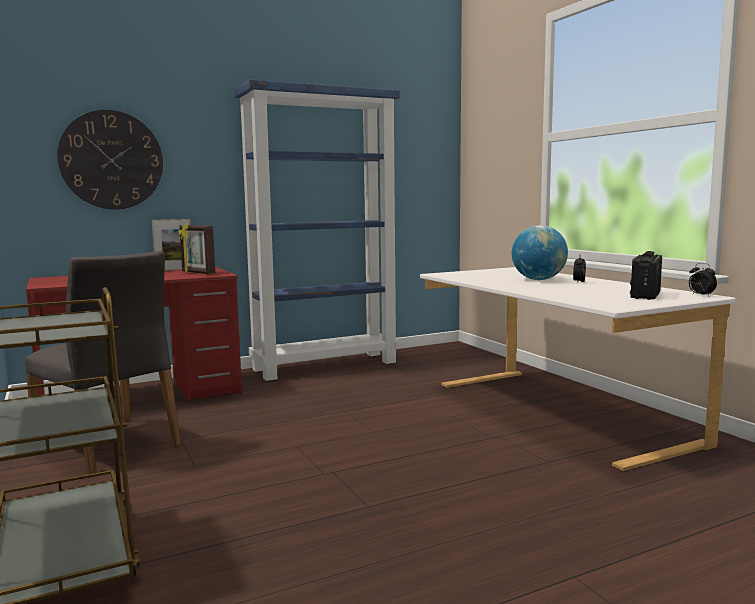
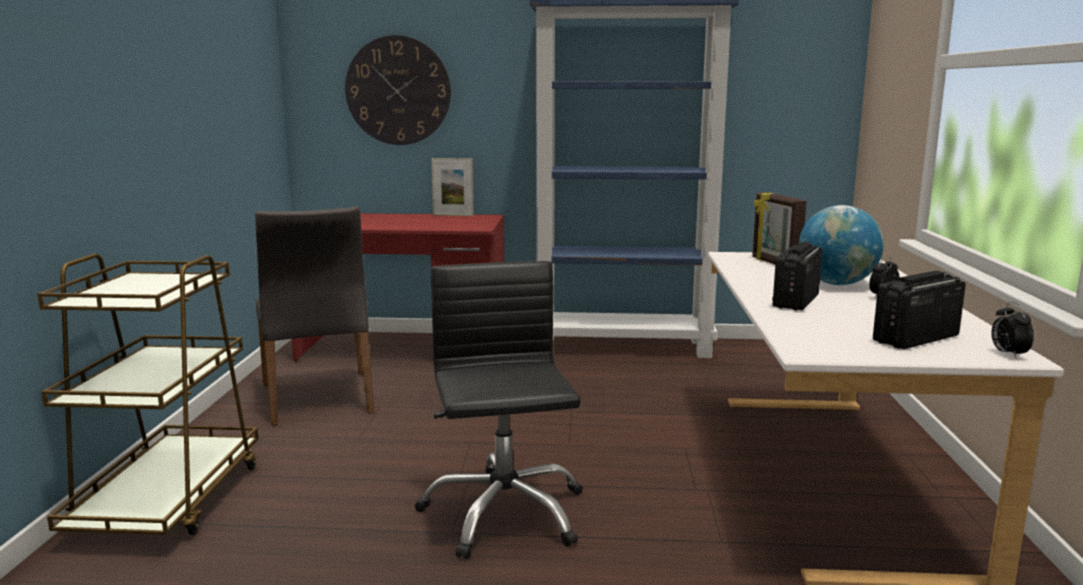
camera: 30 degrees right, 5 degrees up
picture frame [178,224,215,274] -> picture frame moved to [752,192,806,264]
none -> black office chair [415,261,583,559]
none -> radio [772,242,823,311]

